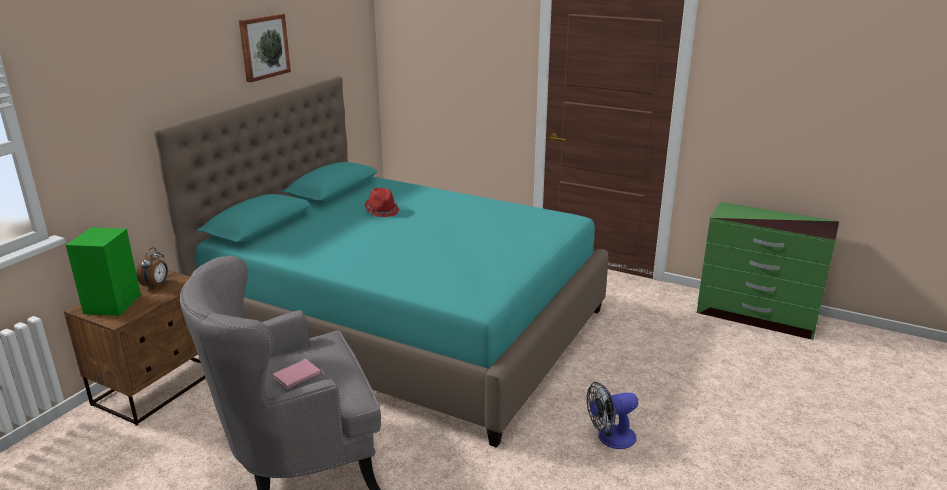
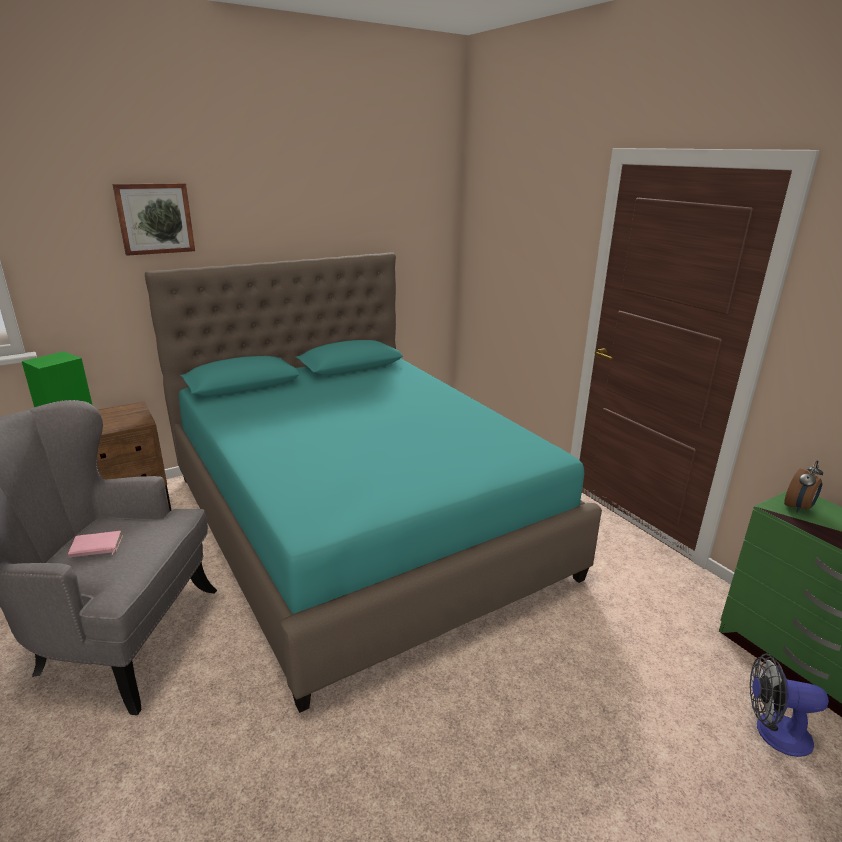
camera: 30 degrees right, 0 degrees up
alarm clock [136,248,168,289] -> alarm clock moved to [784,460,823,512]
picture [239,14,291,82] -> picture moved to [112,183,195,256]
red hat [365,188,400,217] -> none
fan [587,382,638,449] -> fan moved to [750,653,829,757]

